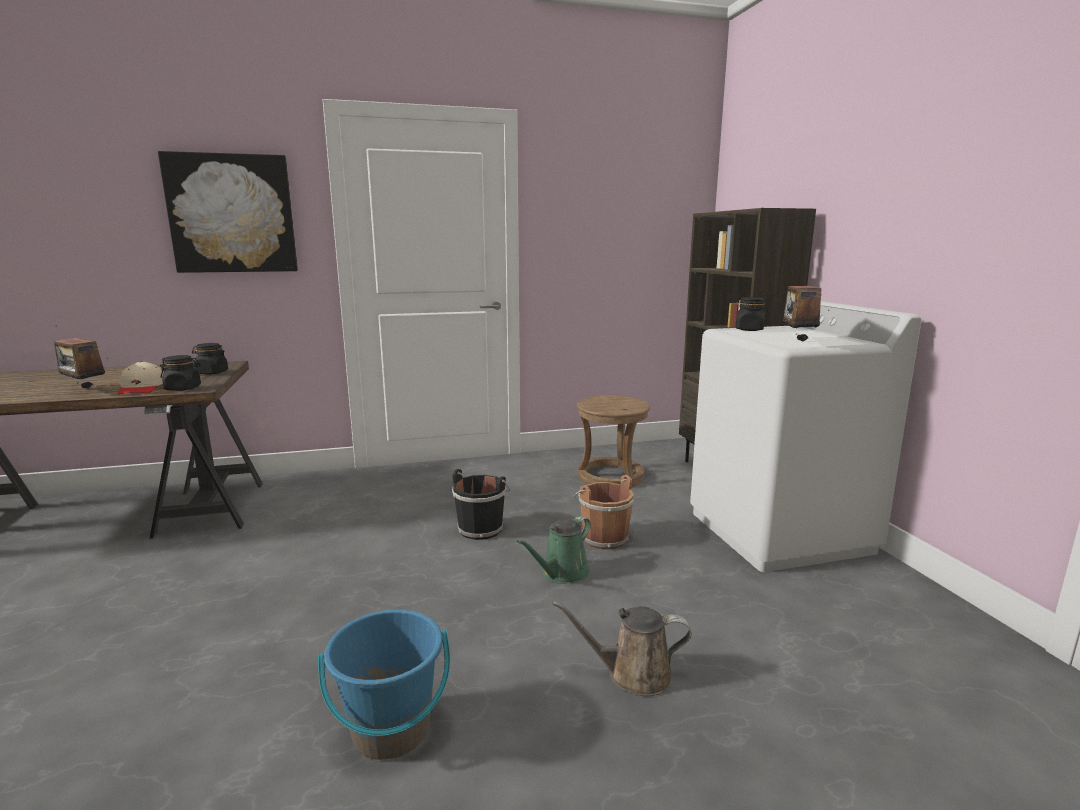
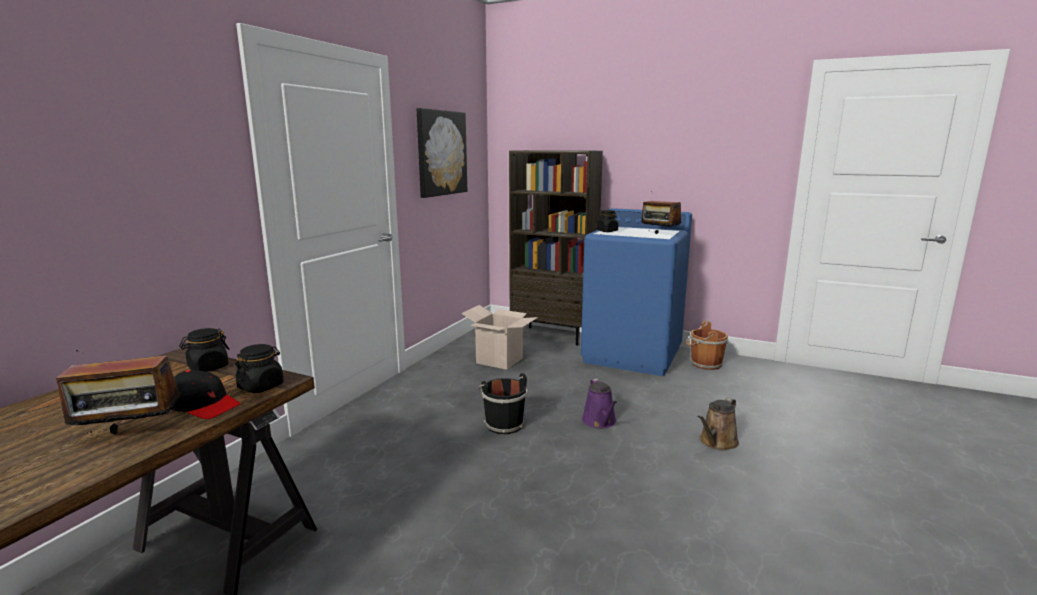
camera: 50 degrees left, 0 degrees up
beige cap [118,361,163,395] -> black cap [171,370,240,419]
picture [158,151,298,273] -> picture moved to [417,108,467,198]
blue bucket [318,609,450,760] -> none
green watering can [517,516,591,584] -> purple watering can [582,379,617,428]
brown bucket [574,475,634,549] -> brown bucket moved to [686,321,728,370]
brown stool [577,395,650,487] -> cardboard box [461,305,538,370]
white washing machine [690,301,921,572] -> blue washing machine [581,208,692,376]

